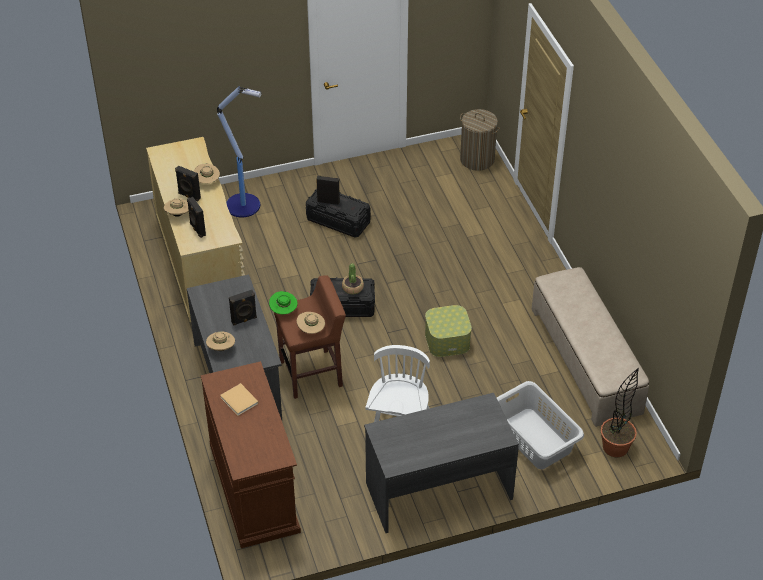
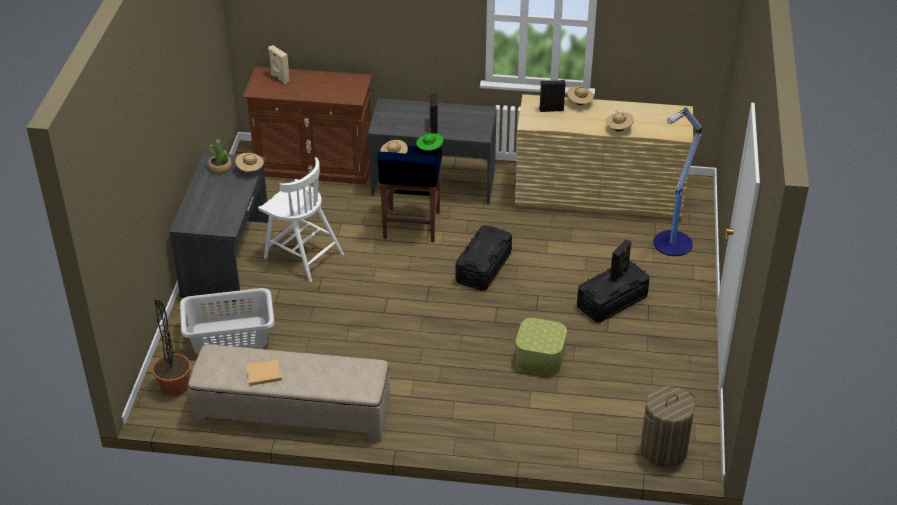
camera: 115 degrees right, 5 degrees down
black speaker [175,166,201,201] -> none
beige hat [206,331,235,351] -> beige hat moved to [235,153,264,172]
beige book [220,383,259,416] -> beige book moved to [246,360,282,386]
brown stool [274,275,346,399] -> blue stool [377,146,442,242]
potted plant [342,263,364,294] -> potted plant moved to [208,139,232,174]
storage box [425,305,472,357] -> storage box moved to [515,318,567,376]
none -> beige speaker [268,45,290,84]

